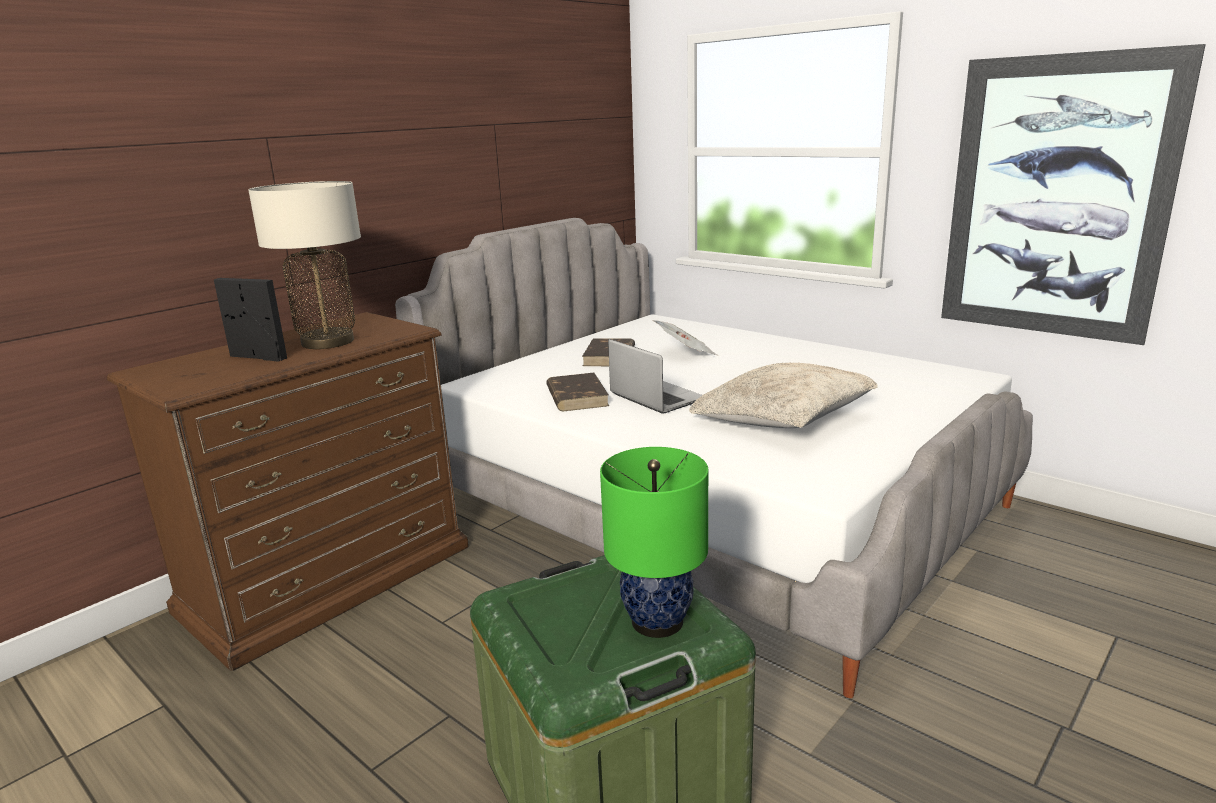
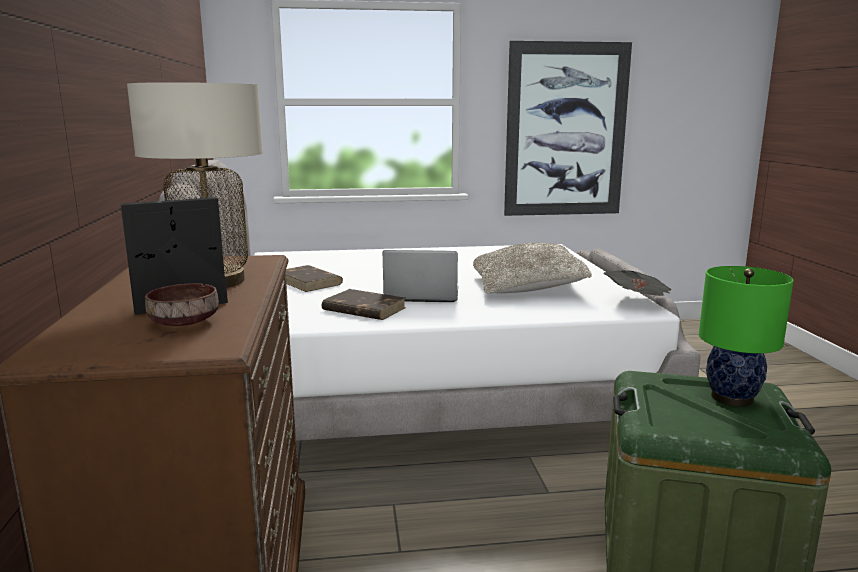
camera: 50 degrees left, 5 degrees down
newspaper [652,320,719,356] -> newspaper moved to [604,270,671,296]
none -> brown bowl [145,283,219,326]

